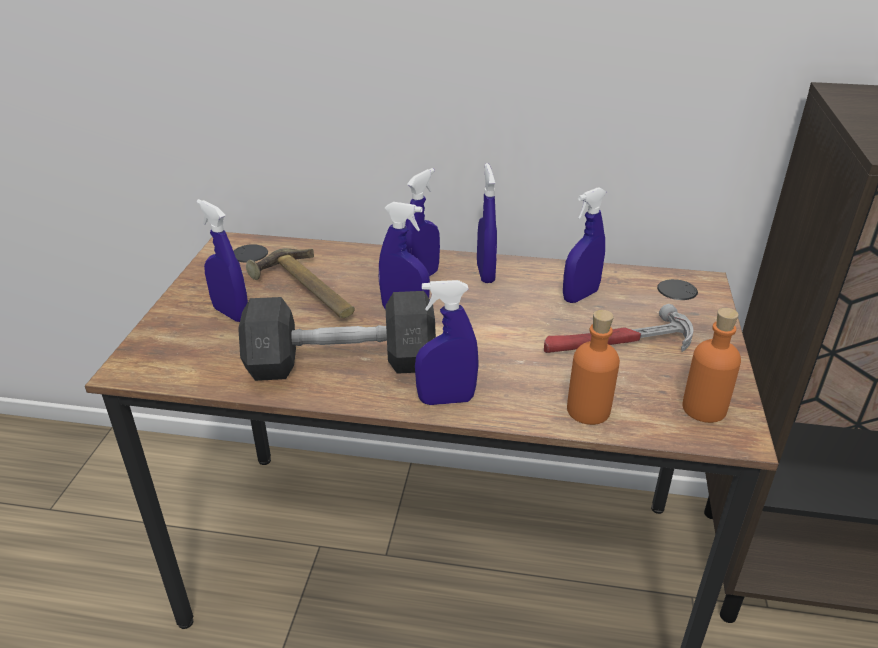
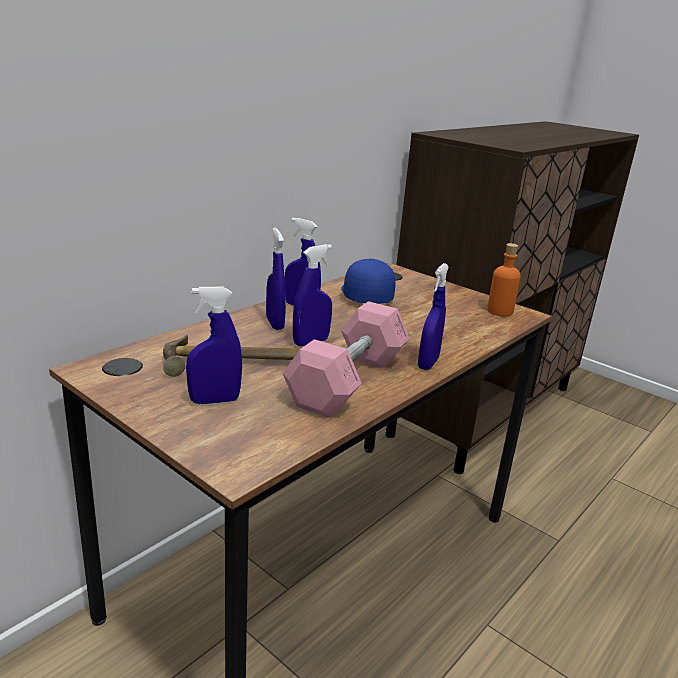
camera: 60 degrees left, 10 degrees down
grey dumbbell [238,291,436,381] -> pink dumbbell [282,301,410,418]
hammer [544,304,694,353] -> none
blue spray bottle [563,187,606,303] -> blue cap [341,259,396,304]
orange bottle [567,310,620,425] -> none

